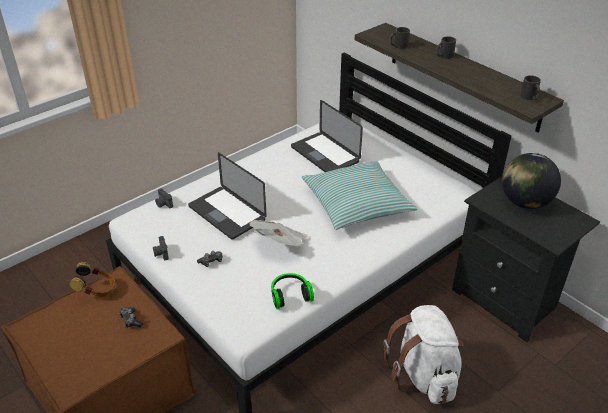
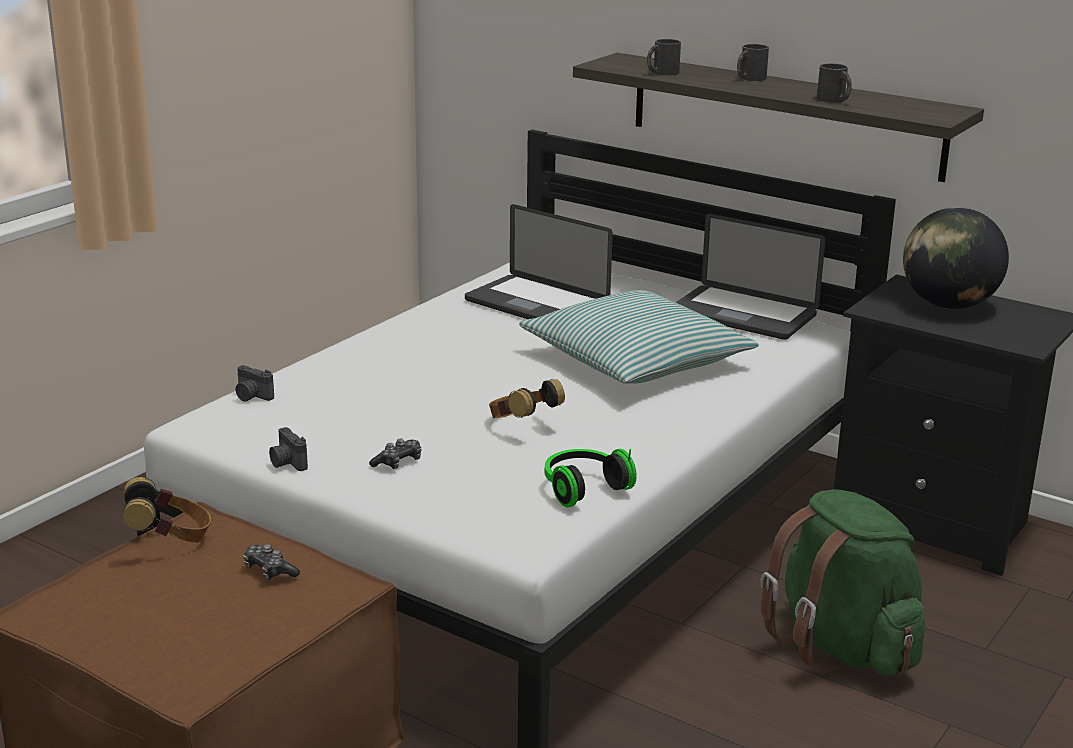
camera: 15 degrees left, 15 degrees down
laptop [188,152,266,240] -> laptop moved to [675,214,826,340]
newspaper [249,220,308,247] -> headphones [489,379,565,418]
white backpack [383,305,464,404] -> green backpack [761,489,925,676]
black mug [520,75,541,100] -> black mug moved to [817,63,852,103]

